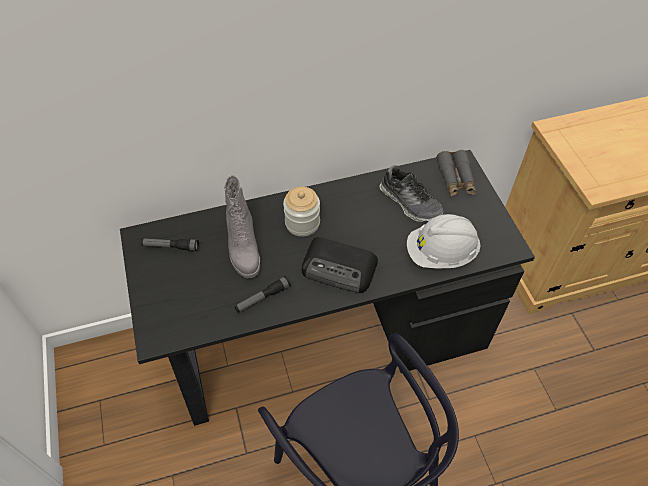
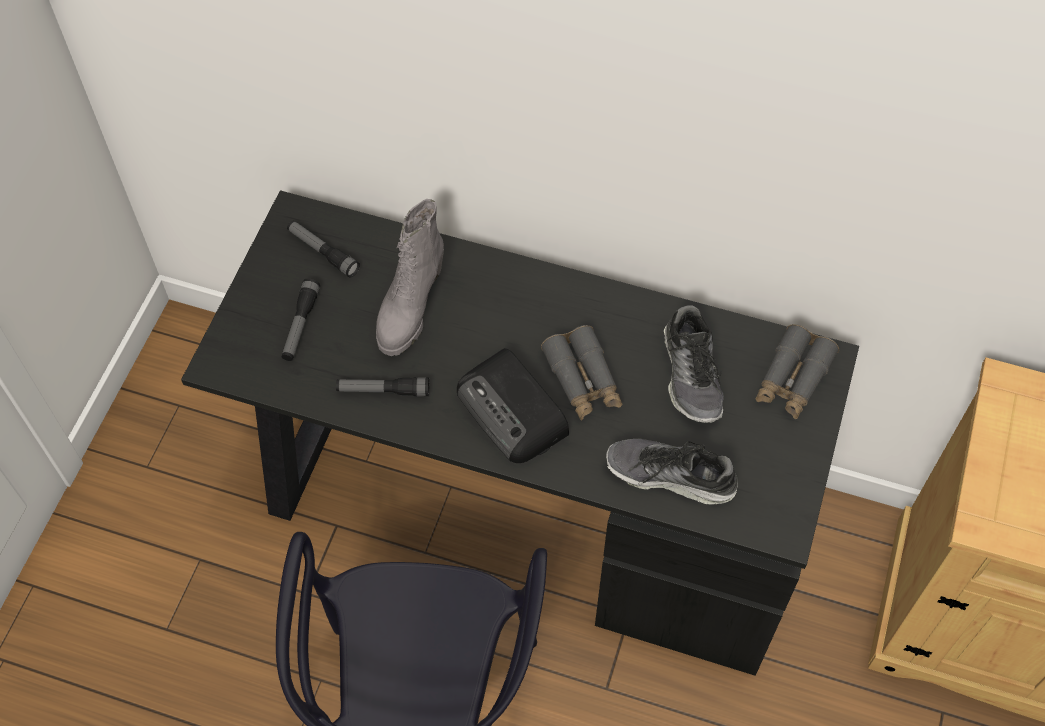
camera: 35 degrees right, 5 degrees up
jar [283,187,320,237] -> none
white hard hat [407,214,481,269] -> shoe [606,439,738,504]
none -> flashlight [282,279,320,361]
none -> grey binoculars [541,325,622,420]

